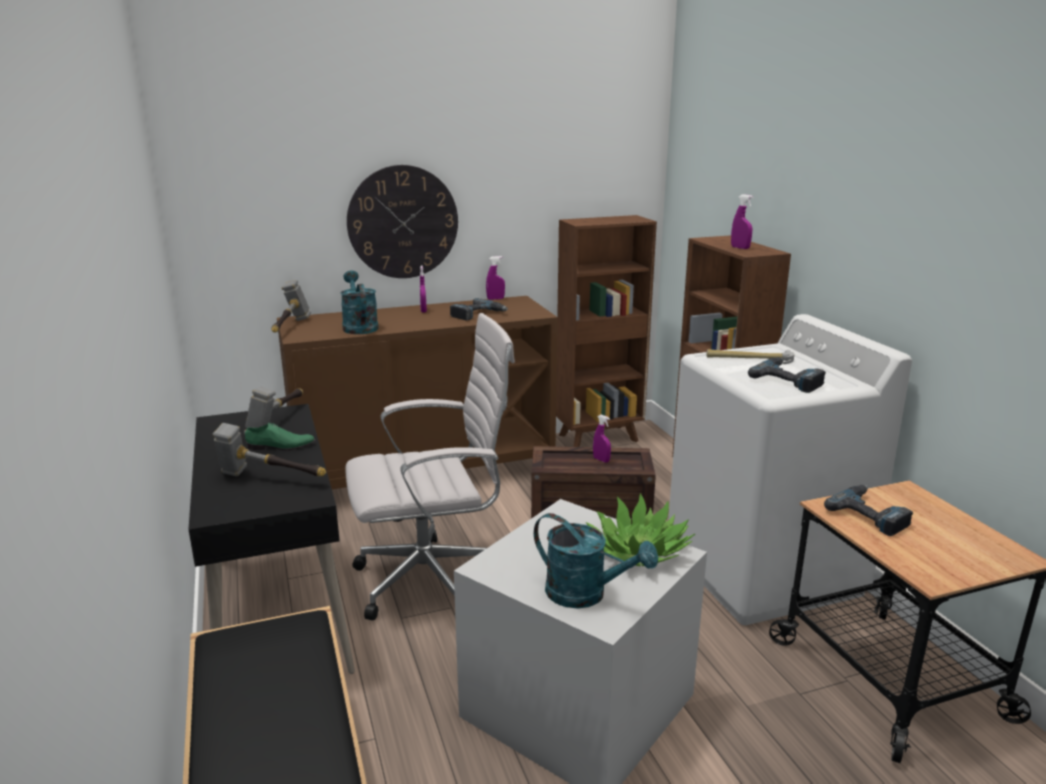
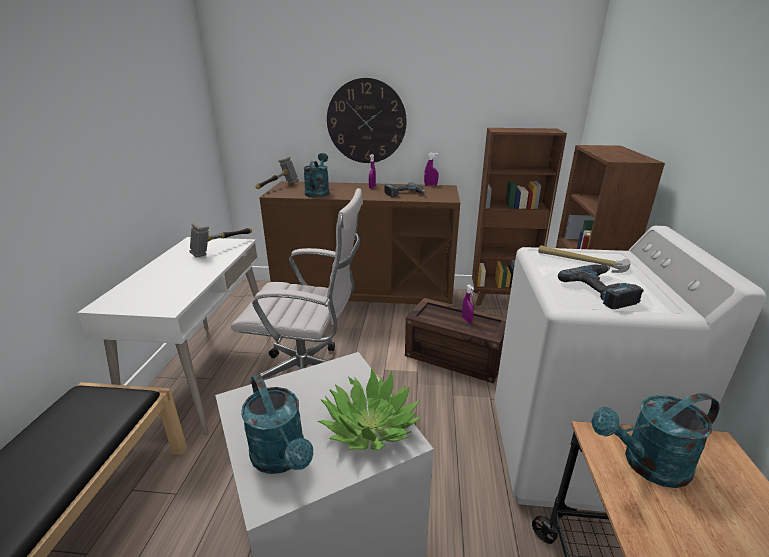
camera: 25 degrees right, 5 degrees up
black desk [188,404,355,674] -> white desk [77,237,259,435]
hammer [213,423,326,477] -> none
green shoe [245,423,315,450] -> none
purple spray bottle [731,194,753,249] -> none
power drill [824,485,913,536] -> turquoise watering can [591,393,720,488]

